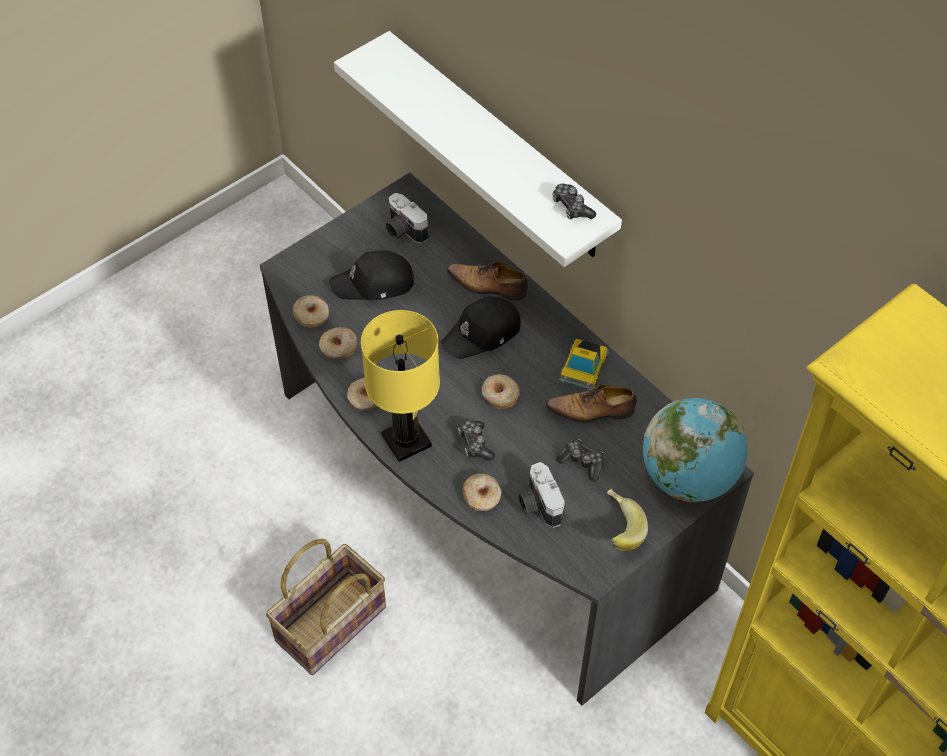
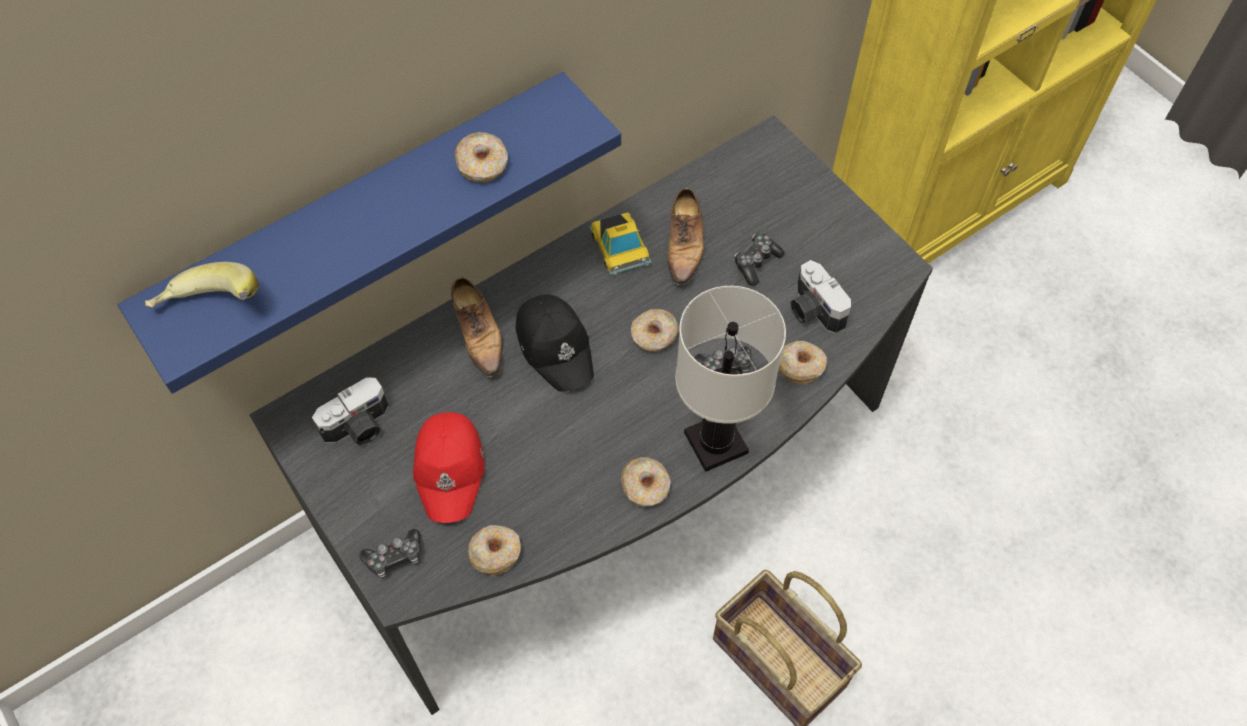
camera: 85 degrees left, 5 degrees up
donut [319,327,357,359] -> donut moved to [455,132,508,183]
black cap [329,250,414,301] -> red cap [413,412,485,523]
white shelf [334,31,622,267] -> blue shelf [118,72,621,394]
yellow table lamp [361,310,440,462] -> white table lamp [675,286,786,472]
shoe [447,261,528,301] -> shoe turned 45 degrees counterclockwise [451,277,503,377]
camera [518,462,565,528] -> camera turned 75 degrees clockwise [790,260,851,334]
game controller [552,184,596,219] -> game controller moved to [359,529,421,578]
toy car [558,339,609,390] -> toy car turned 45 degrees clockwise [589,212,652,276]
banana [607,488,648,551] -> banana moved to [145,262,259,308]
globe [643,398,748,502] -> none

